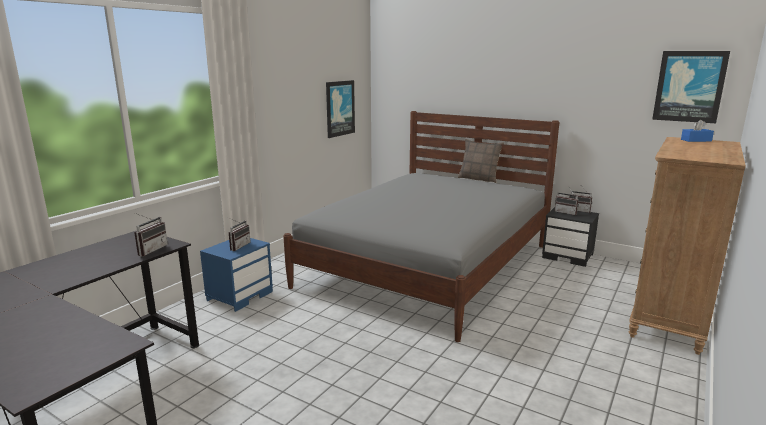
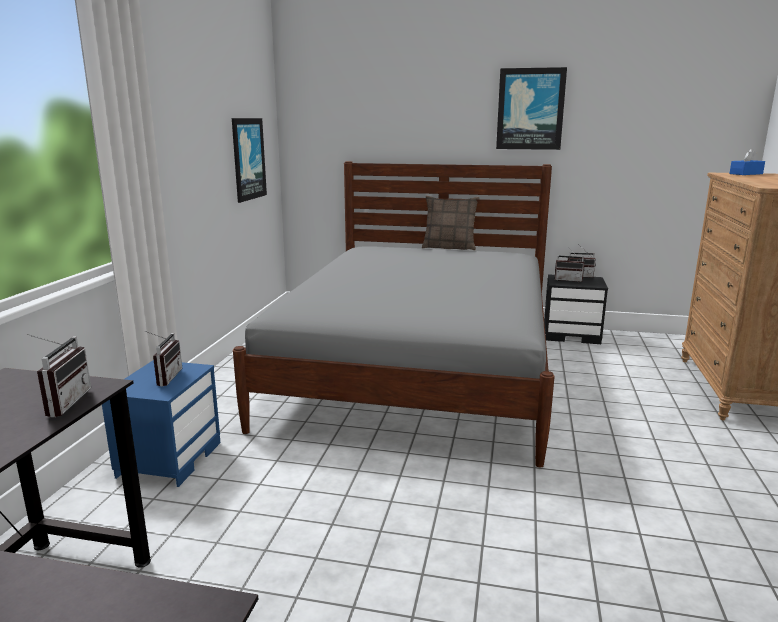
camera: 20 degrees left, 0 degrees up
picture [652,51,730,123] -> picture moved to [496,67,567,150]

